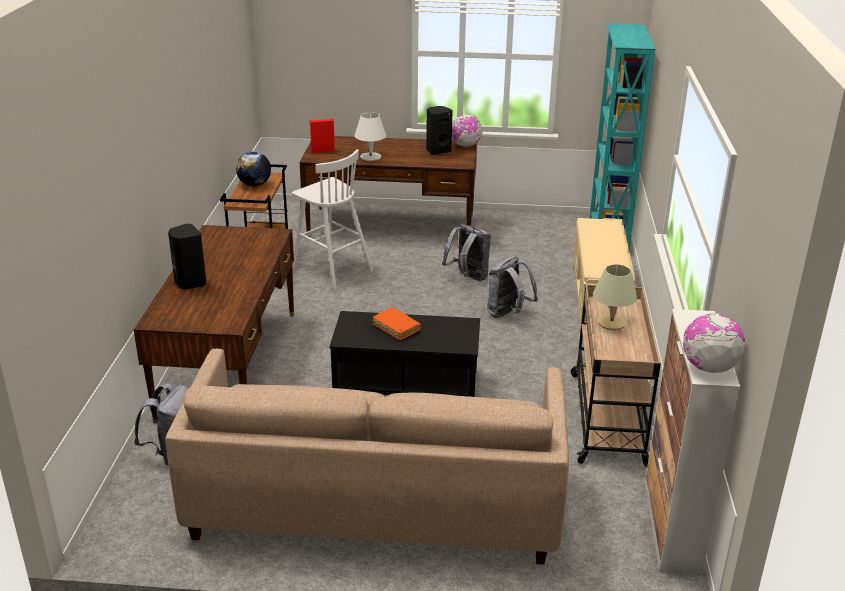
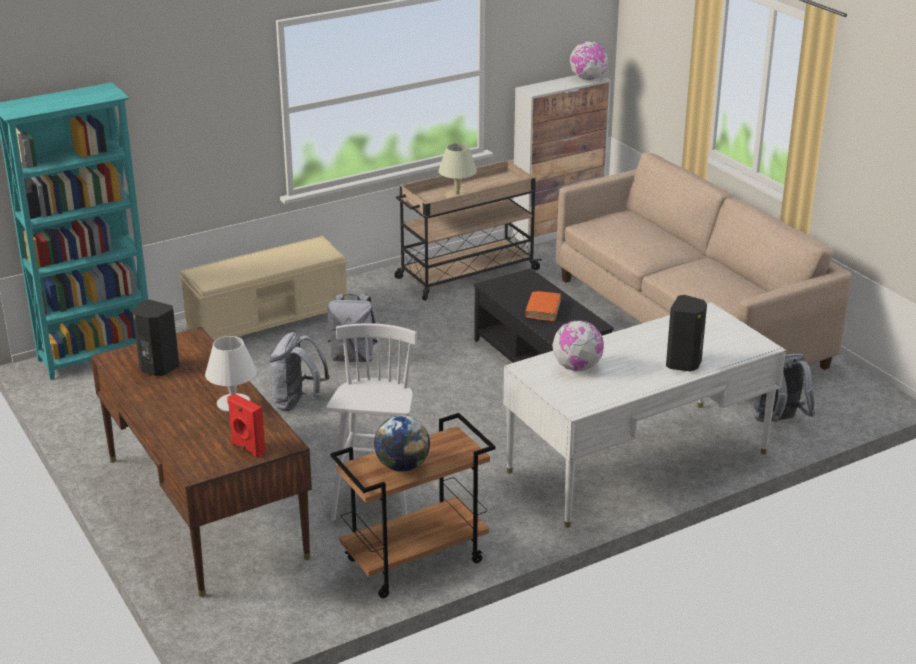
camera: 125 degrees left, 0 degrees up
brown desk [134,225,294,423] -> white desk [503,302,786,528]
globe [452,114,482,147] -> globe moved to [552,320,604,372]

